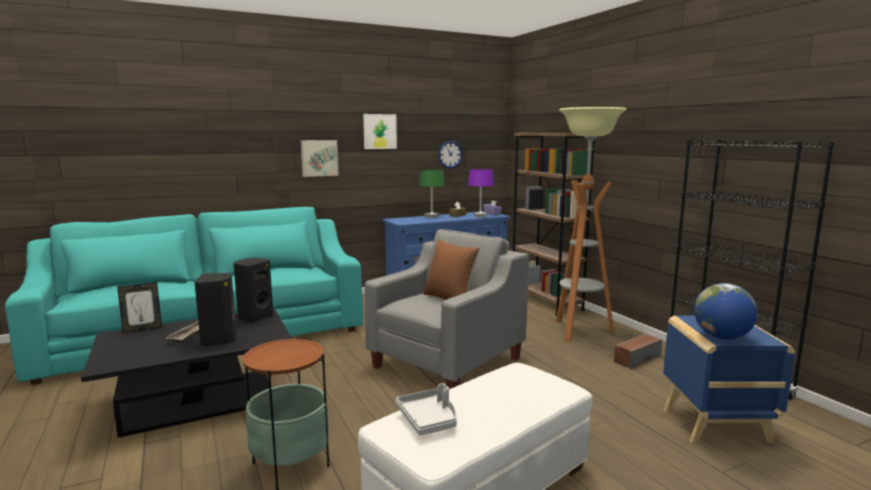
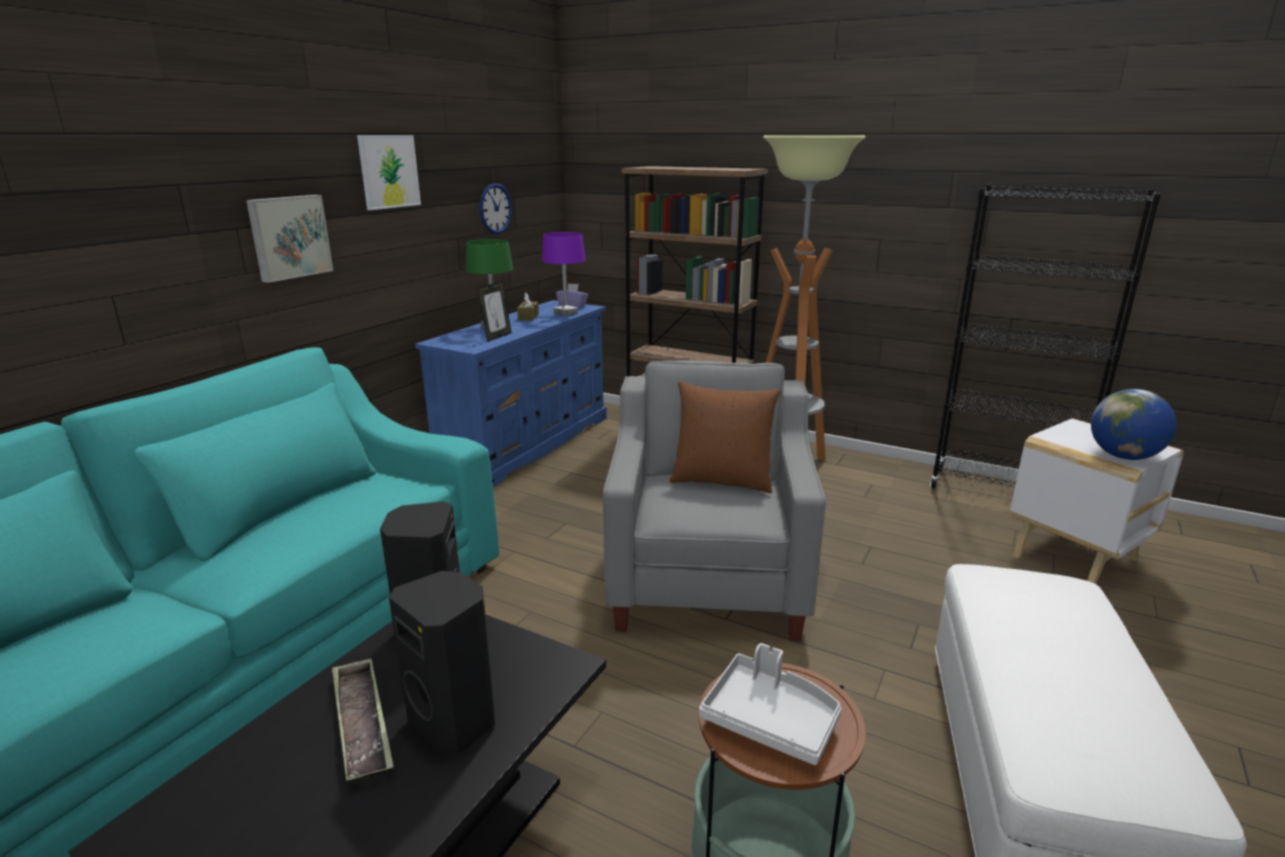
camera: 35 degrees left, 10 degrees up
picture frame [117,282,162,333] -> picture frame moved to [477,281,512,342]
grey tray [396,383,457,435] -> grey tray moved to [699,643,841,765]
speaker [614,334,662,369] -> none
blue side table [663,315,795,443] -> white side table [1010,419,1184,584]

